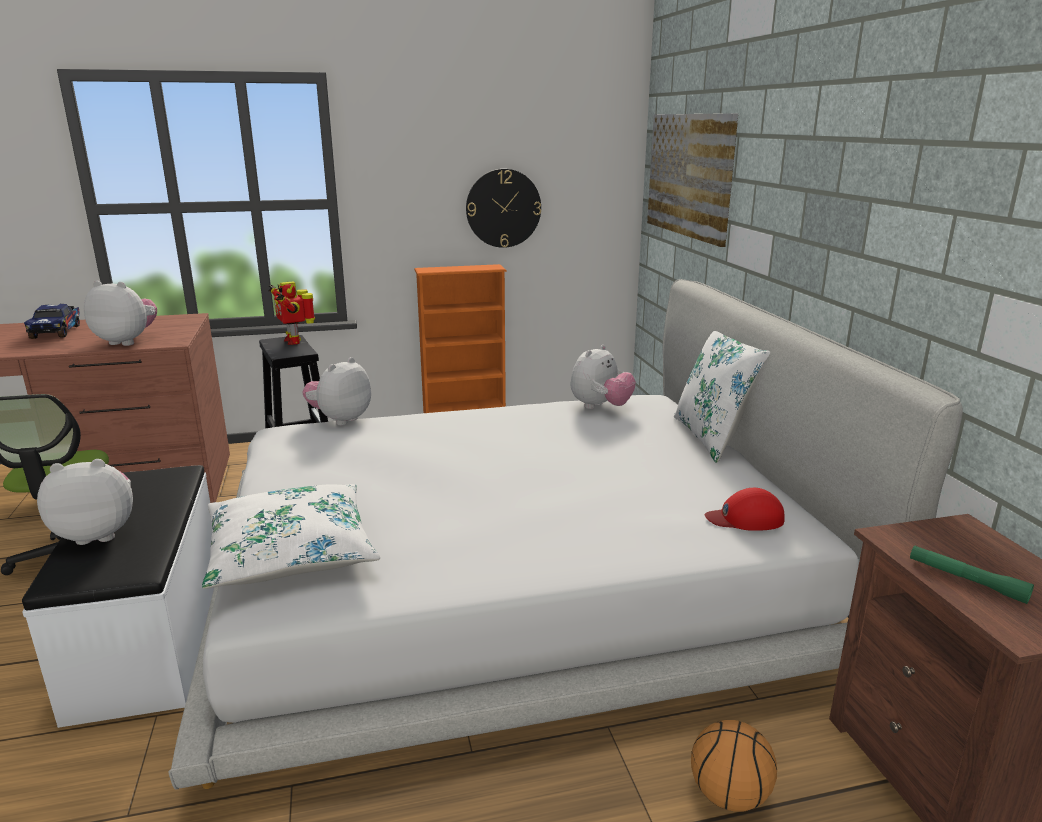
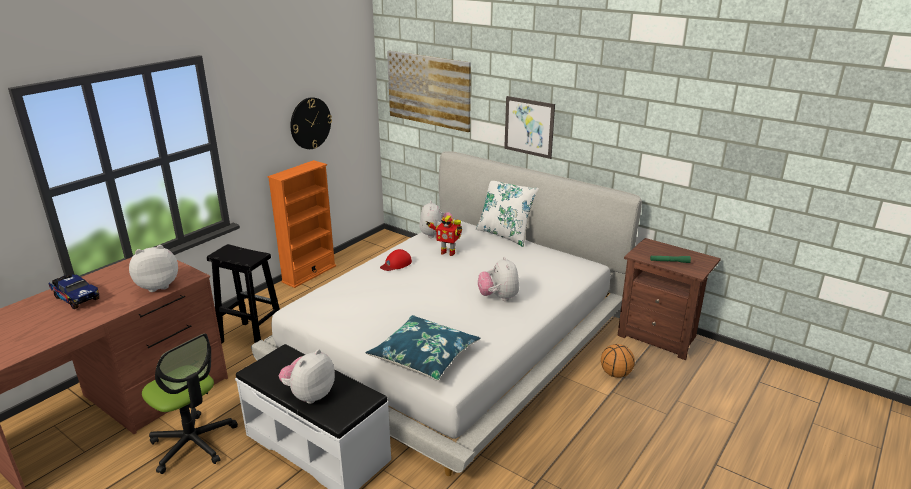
camera: 40 degrees left, 5 degrees up
white pillow [202,484,380,589] -> blue pillow [366,315,481,381]
toy robot [269,281,315,345] -> toy robot moved to [426,215,462,256]
plush toy [302,357,371,425] -> plush toy moved to [478,256,519,301]
red cap [705,488,784,531] -> red cap moved to [380,249,412,271]
none -> picture [504,96,555,159]

